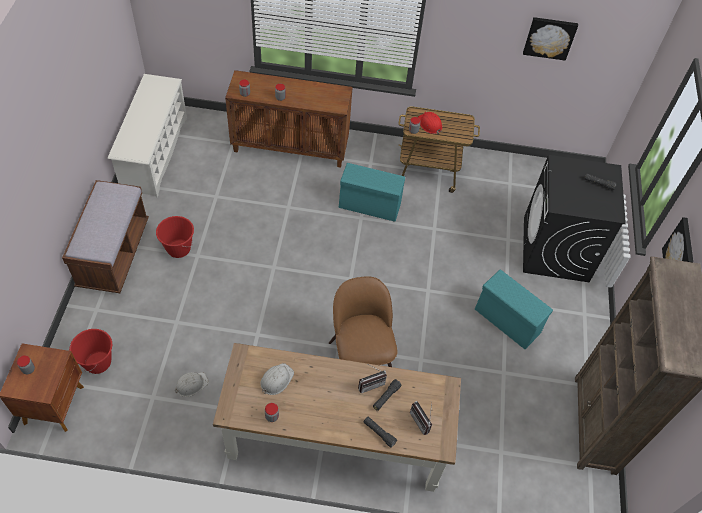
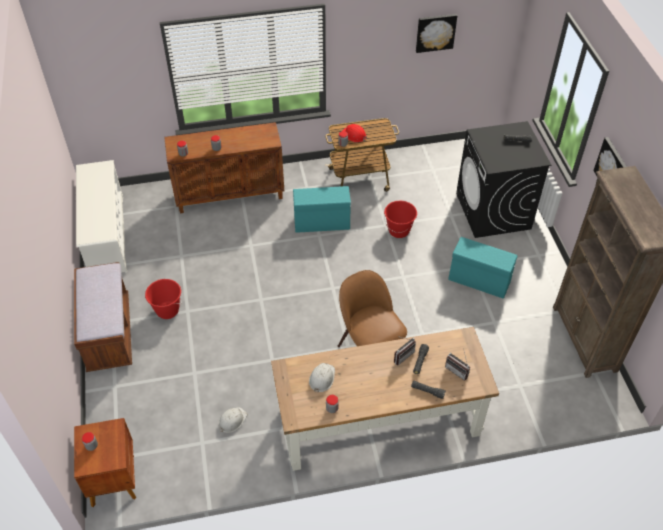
camera: 15 degrees left, 5 degrees down
red bucket [69,329,112,374] -> red bucket moved to [384,201,417,238]

